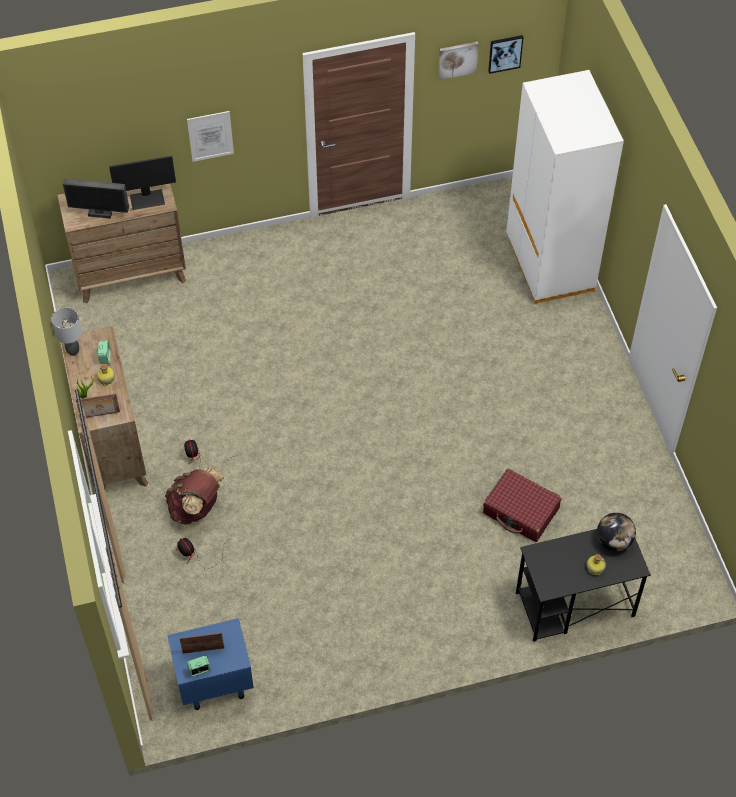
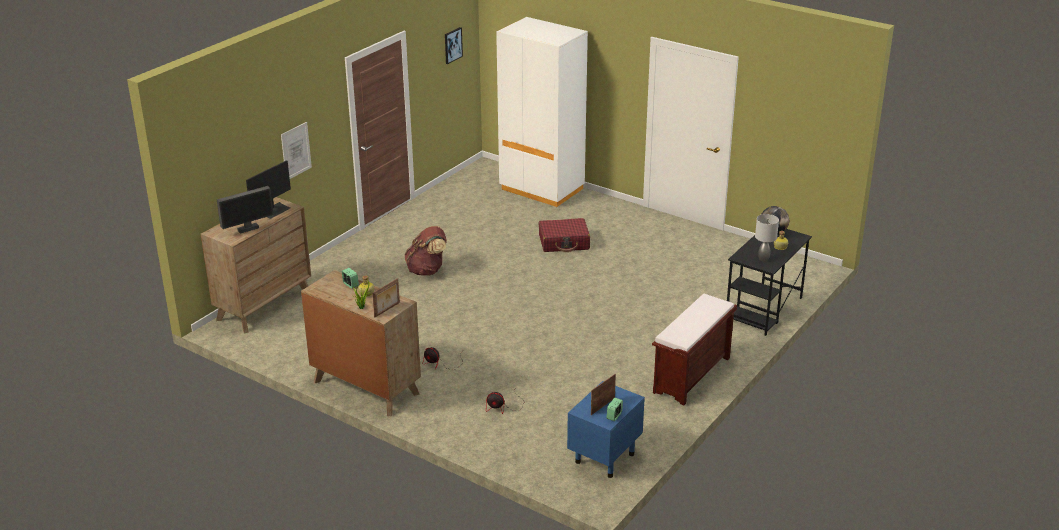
camera: 40 degrees left, 25 degrees down
grey table lamp [51,308,82,356] -> grey table lamp moved to [755,214,779,262]
brown backpack [165,467,224,525] -> brown backpack moved to [405,226,447,275]
picture [438,42,479,80] -> none
red suitcase [483,469,561,542] -> red suitcase moved to [539,218,590,252]
none -> brown bench [652,294,737,405]

